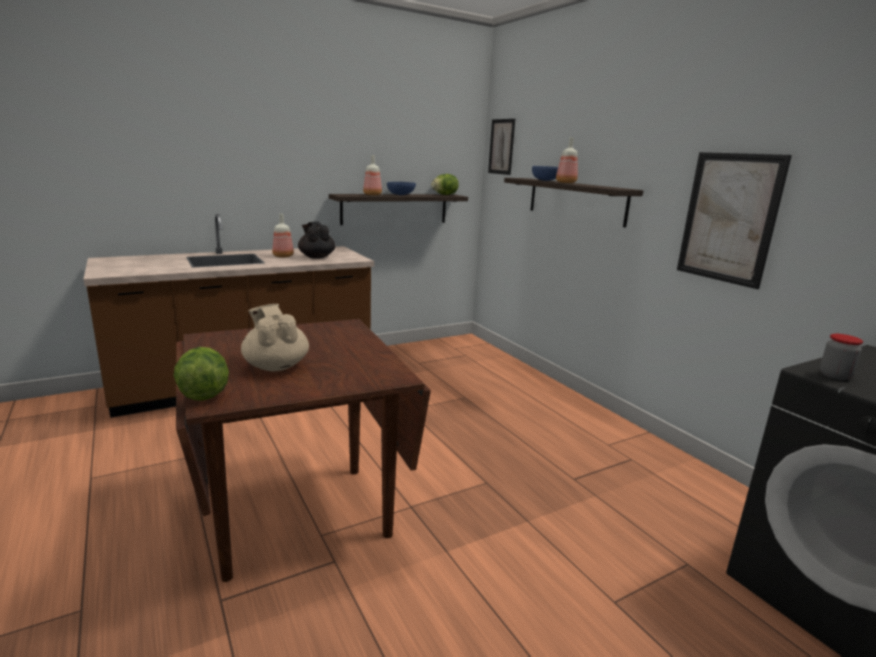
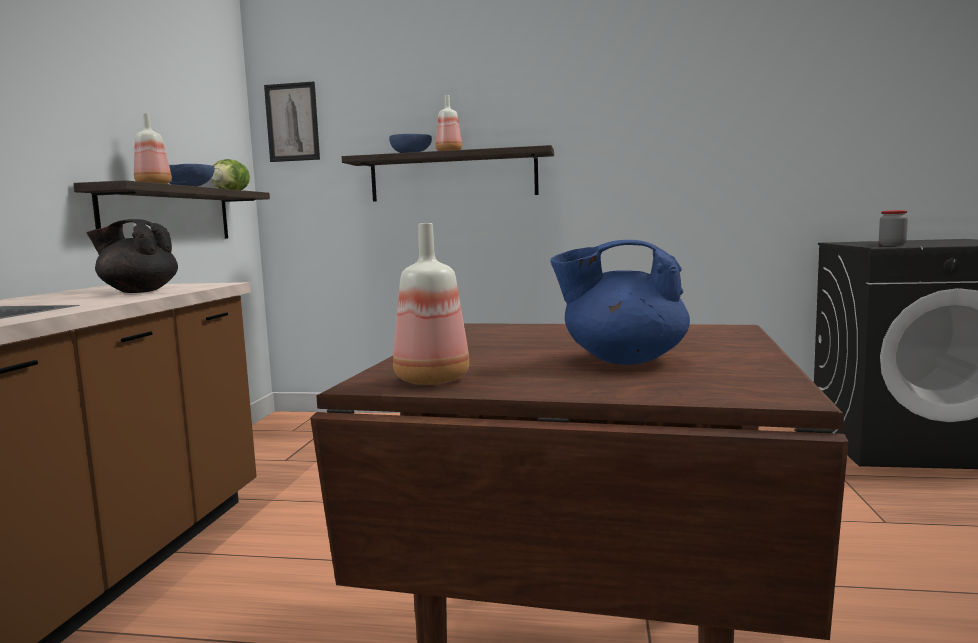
camera: 50 degrees left, 10 degrees down
lettuce [174,347,229,401] -> none
beige teapot [241,304,309,371] -> blue teapot [550,240,690,365]
bottle [272,214,294,258] -> bottle moved to [393,223,469,385]
picture [677,152,792,289] -> none

